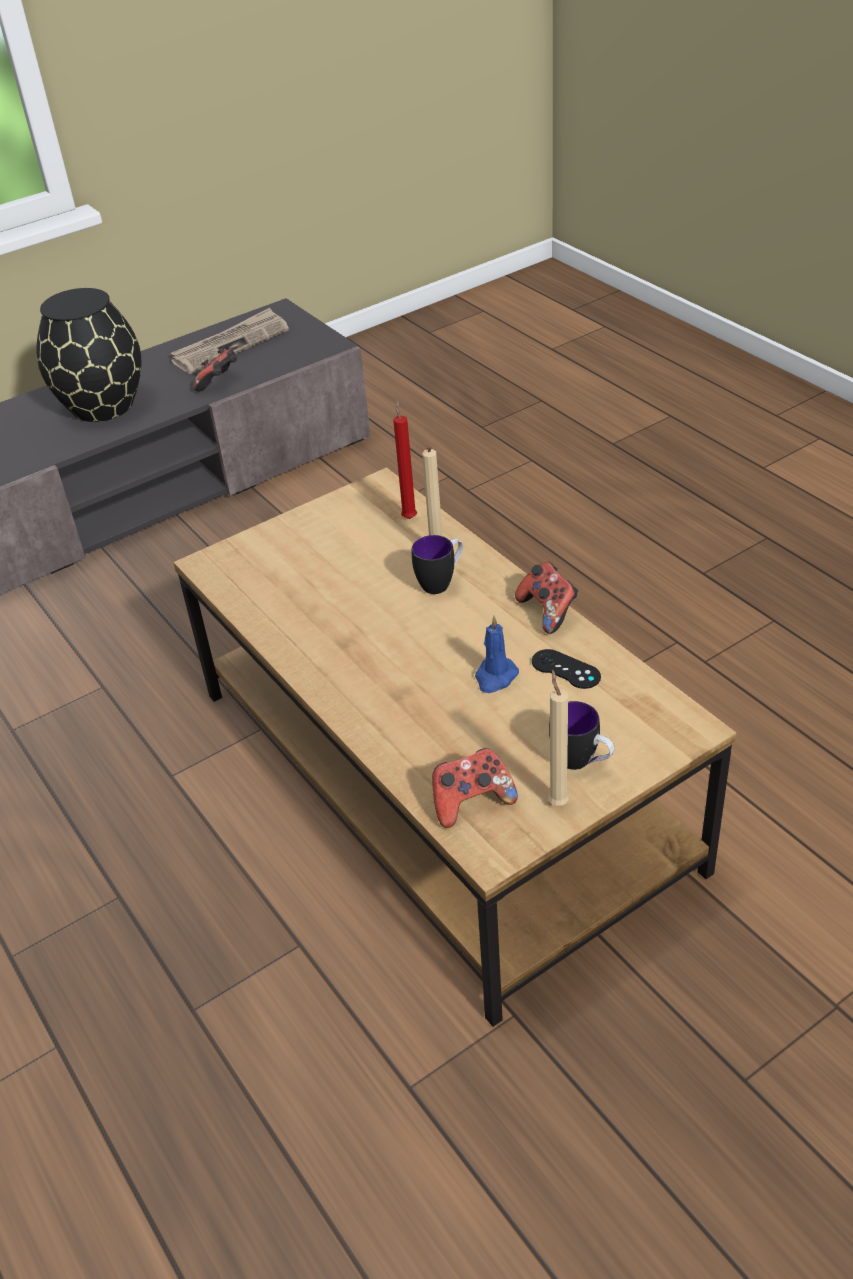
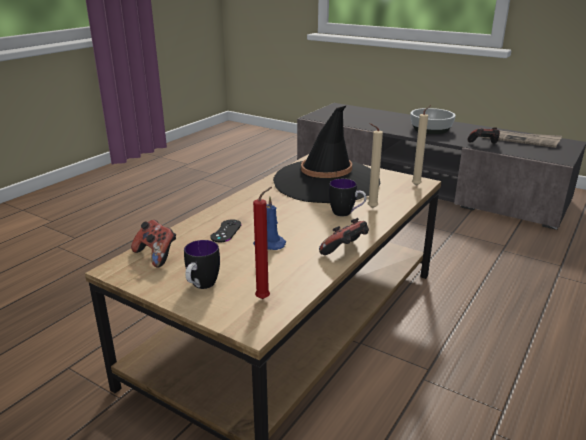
camera: 65 degrees right, 15 degrees down
black vase [37,288,142,422] -> bowl [410,108,456,134]
red candle [393,400,417,519] -> red candle moved to [253,187,272,299]
black game controller [532,649,601,689] -> black game controller moved to [210,219,242,242]
beige candle [548,669,569,806] -> beige candle moved to [412,105,431,186]
none -> black hat [273,106,380,203]

